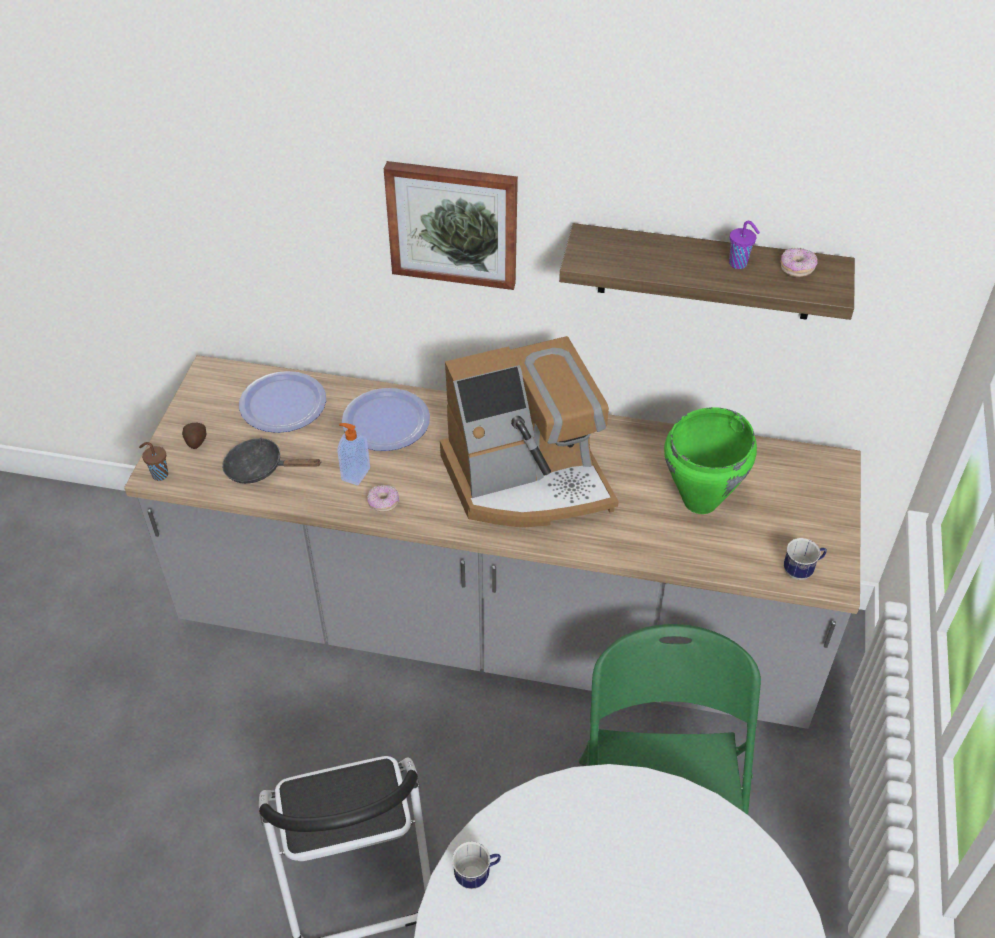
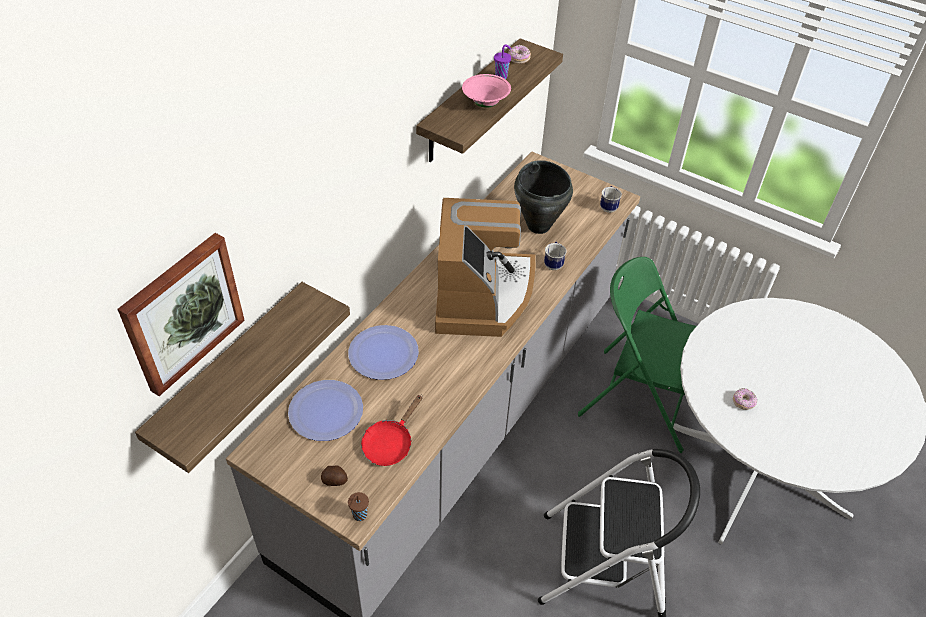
camera: 70 degrees left, 0 degrees up
black frying pan [222,438,322,484] -> red frying pan [361,395,422,466]
soap dispenser [337,423,370,486] -> none
donut [367,485,399,512] -> donut moved to [733,388,757,410]
picture [384,161,518,290] -> picture moved to [118,233,245,396]
mug [452,841,501,889] -> mug moved to [544,242,566,270]
green cooking pot [664,407,757,514] -> black cooking pot [514,160,573,234]
none -> shelf [135,282,350,473]
none -> pink bowl [462,74,511,108]

